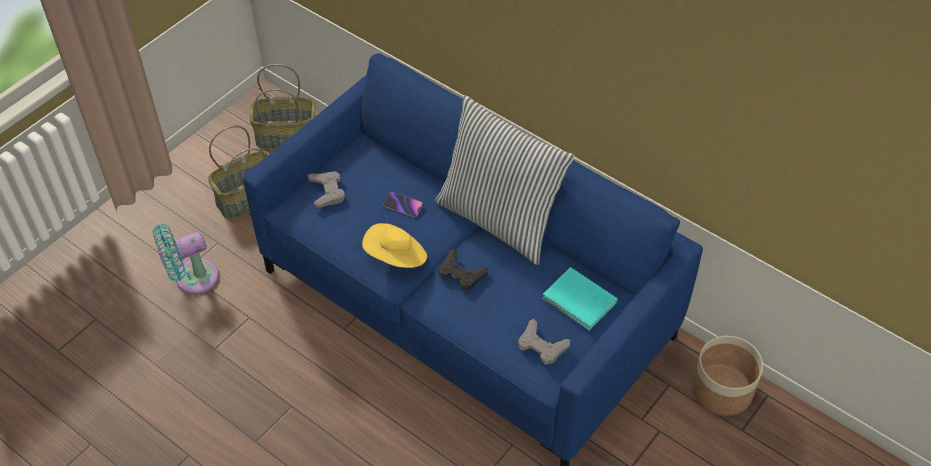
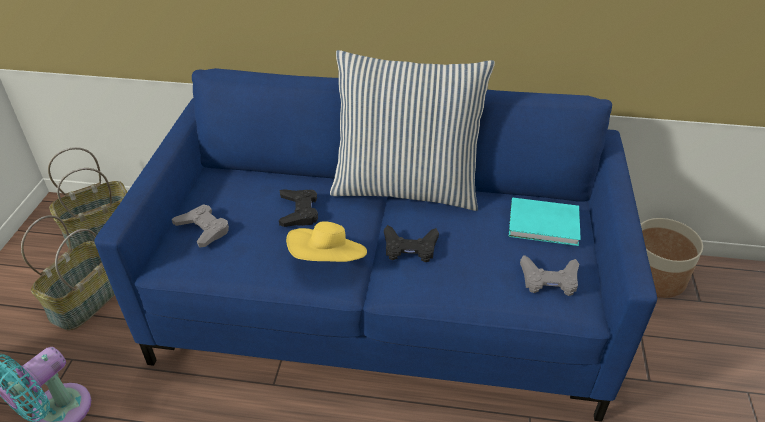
camera: 30 degrees left, 10 degrees down
phone [383,192,423,218] -> black game controller [279,189,318,227]

